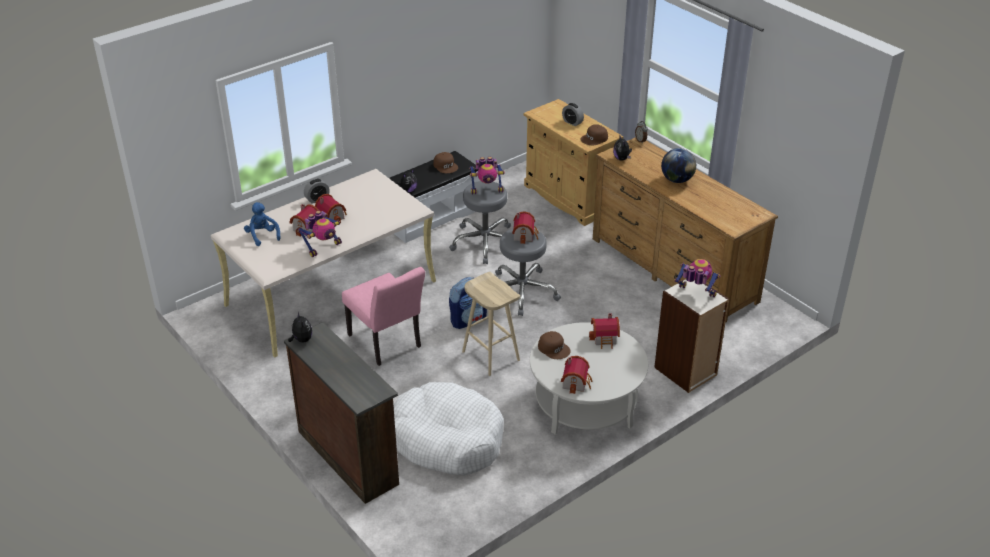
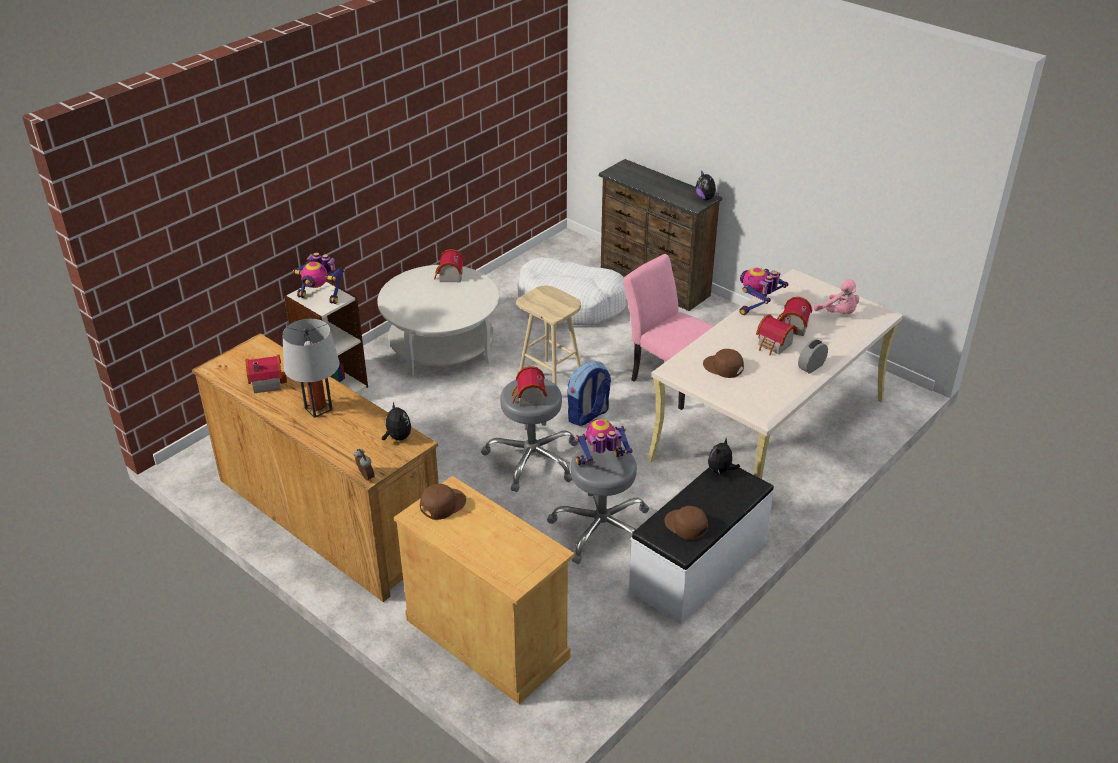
camera: 170 degrees right, 0 degrees up
blue plush toy [244,202,280,246] -> pink plush toy [814,279,859,314]
brown cap [538,331,571,359] -> brown cap moved to [703,349,744,378]
alarm clock [562,103,584,126] -> none
toy house [589,313,620,349] -> toy house moved to [245,354,287,393]
globe [661,148,696,183] -> grey table lamp [283,319,340,418]

